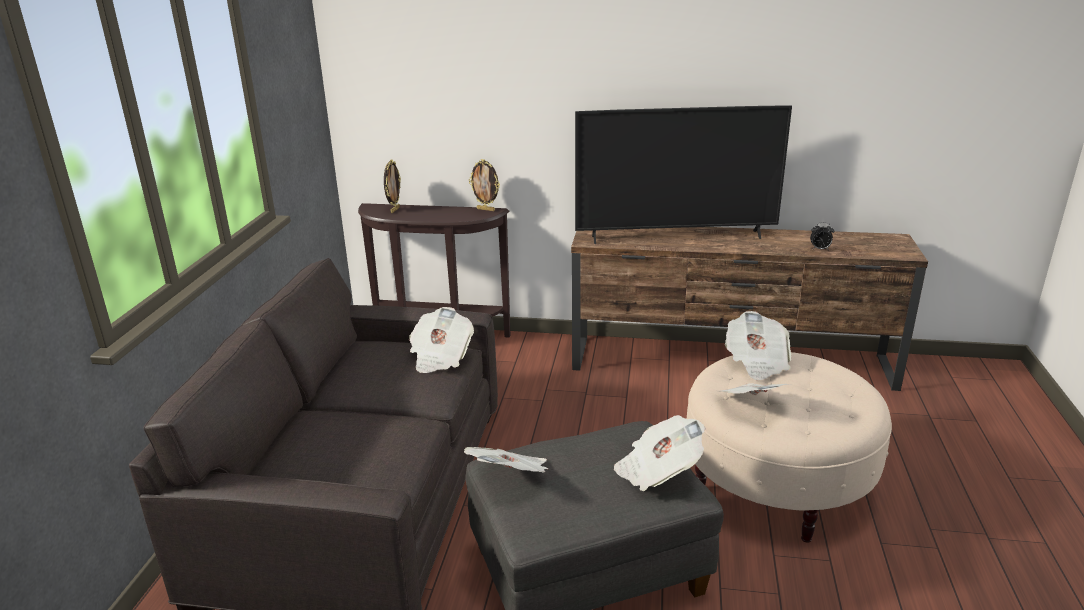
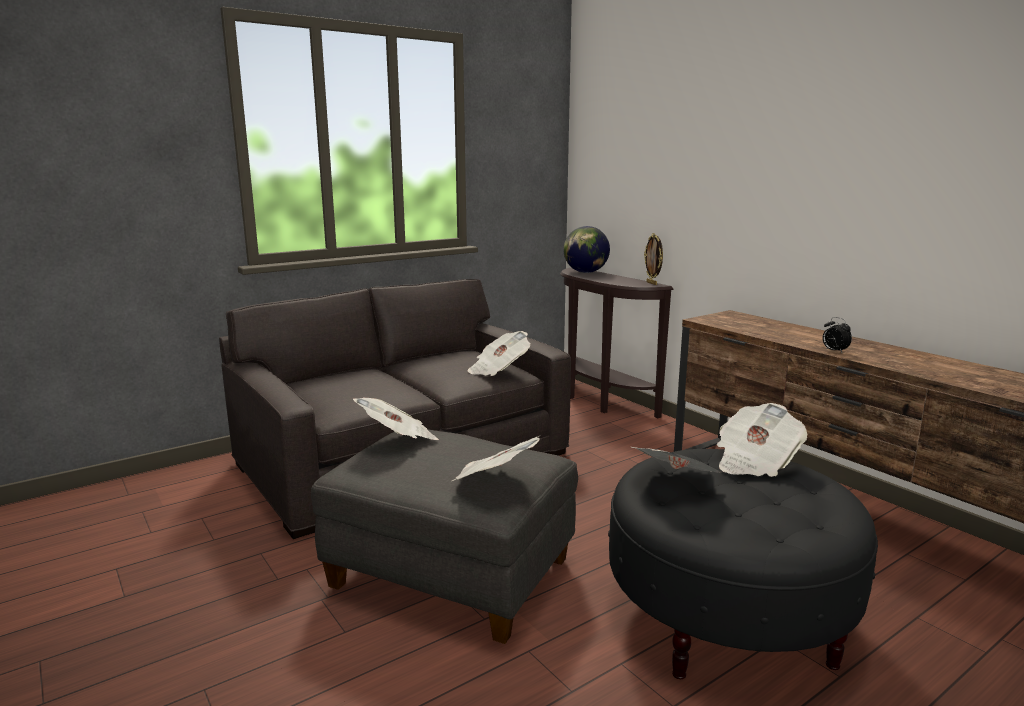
camera: 45 degrees right, 10 degrees down
picture frame [384,160,401,213] -> globe [564,226,610,273]
television [575,105,792,244] -> none
beige ottoman [687,352,892,543] -> black ottoman [608,449,878,679]
alarm clock [810,222,834,249] -> alarm clock moved to [822,317,852,354]

